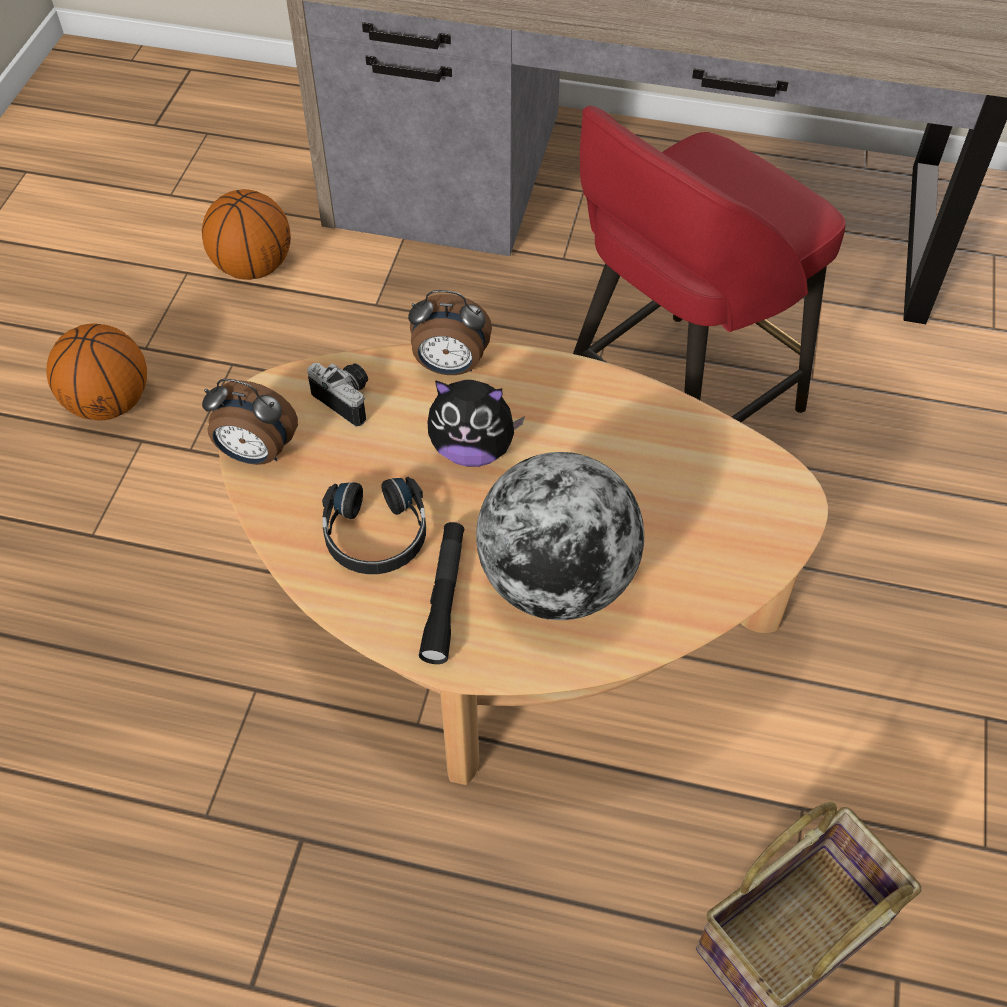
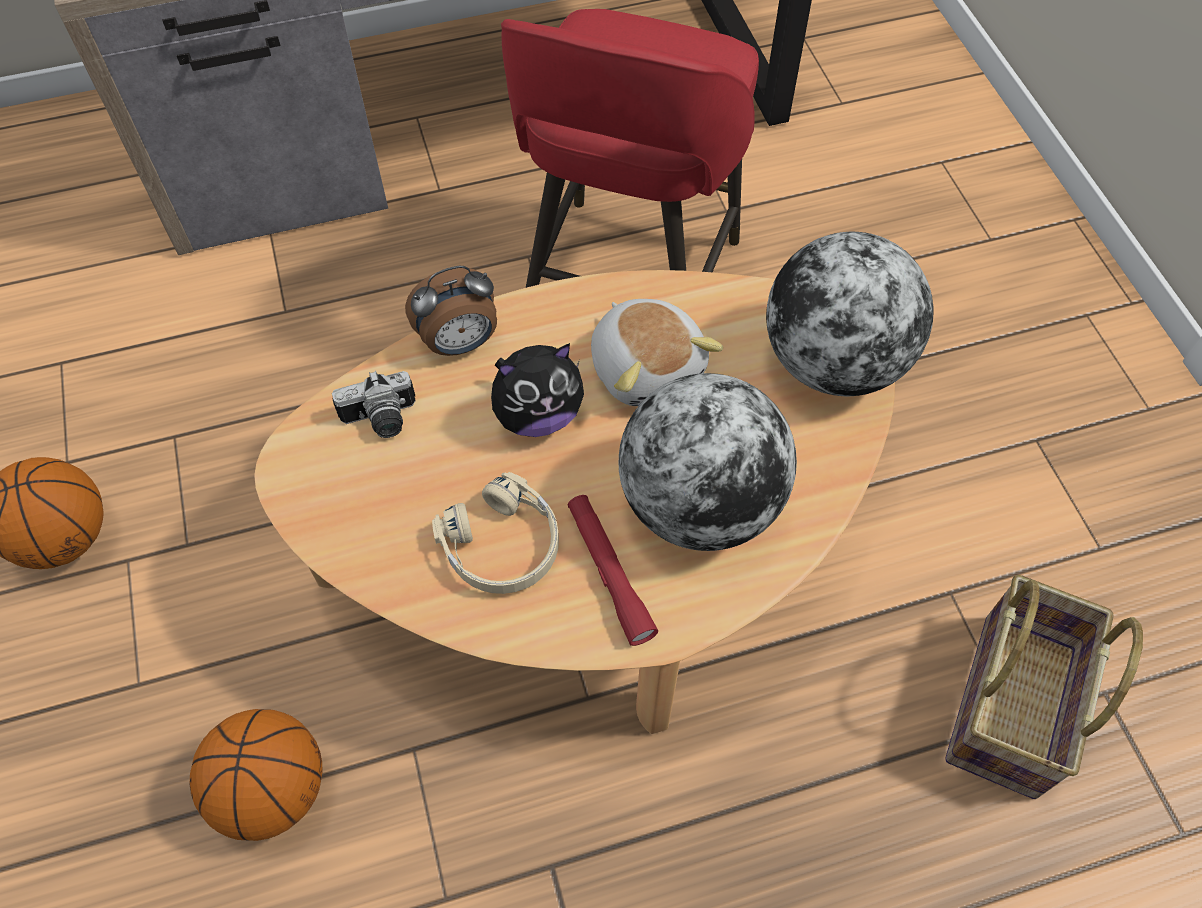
camera: 30 degrees left, 5 degrees up
basketball [202,189,291,280] -> basketball moved to [190,709,323,841]
alarm clock [202,379,298,465] -> none
camera [307,363,368,427] -> camera turned 150 degrees clockwise [332,371,415,438]
black headphones [322,477,426,574] -> beige headphones [432,472,559,594]
black flashlight [419,522,464,664] -> red flashlight [568,495,658,646]
none -> plush toy [591,299,723,406]
none -> globe [766,232,934,396]

